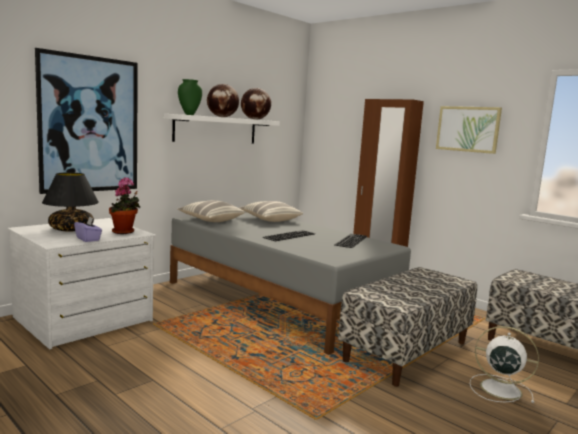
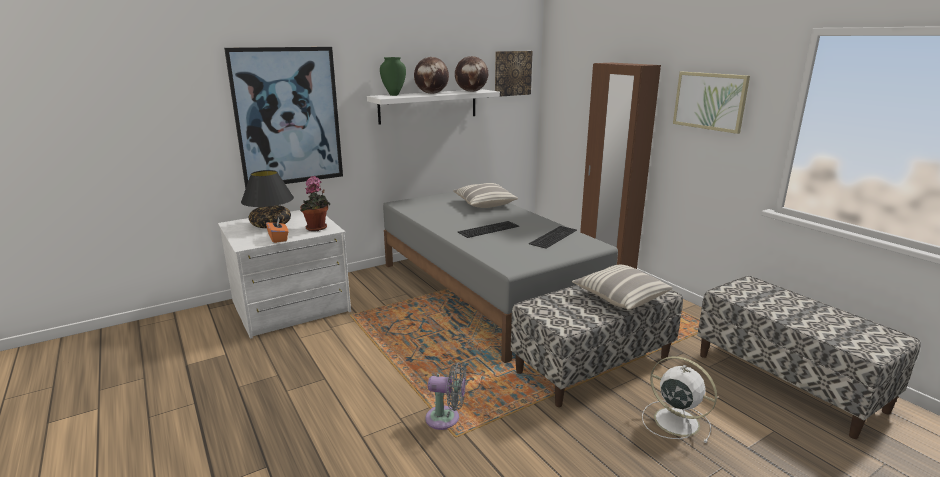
camera: 15 degrees right, 10 degrees up
purple tissue box [74,216,102,242] -> orange tissue box [266,217,288,243]
pillow [177,200,245,222] -> pillow moved to [572,265,672,310]
none -> grey fan [425,362,466,430]
none -> picture [495,51,533,97]

